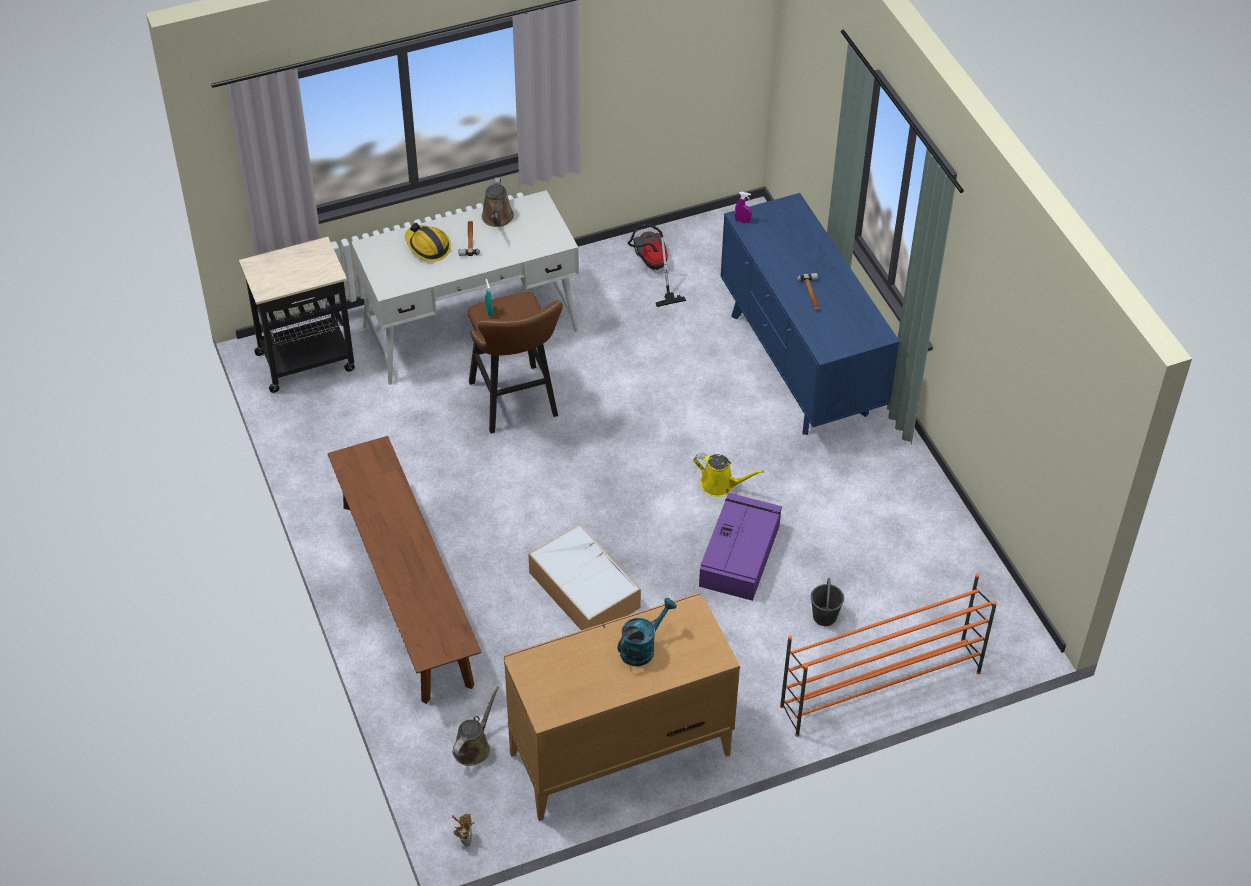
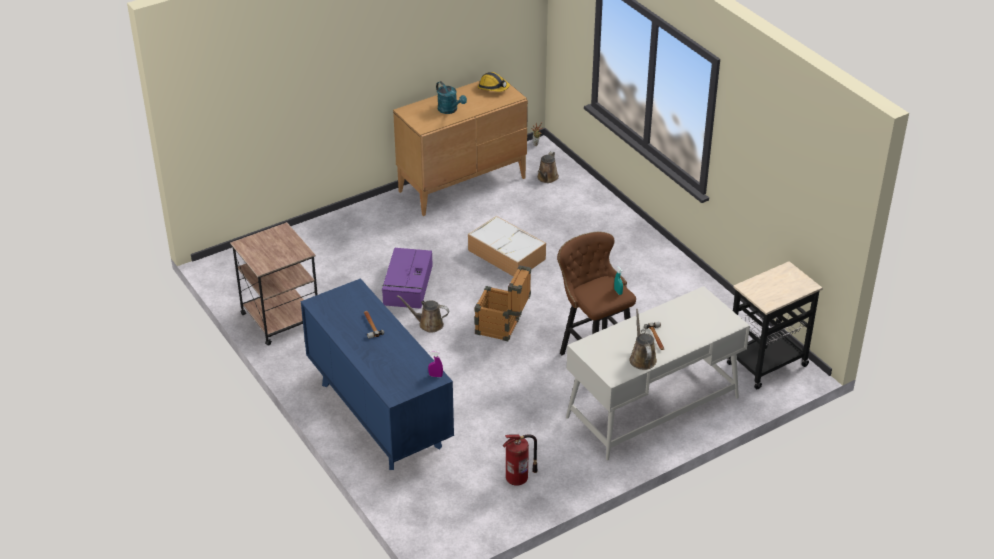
camera: 170 degrees right, 10 degrees down
brown bench [327,436,481,704] -> none
hard hat [405,223,451,262] -> hard hat moved to [477,72,510,92]
turquoise watering can [618,598,677,666] -> turquoise watering can turned 75 degrees counterclockwise [436,81,467,114]
vacuum cleaner [628,224,686,307] -> fire extinguisher [503,435,538,486]
yellow watering can [694,453,764,497] -> brown watering can [397,295,449,332]
orange shoe rack [780,574,997,737] -> none
grey bucket [811,578,844,626] -> none
none -> brown cart [230,222,318,345]
none -> crate [474,265,531,341]

